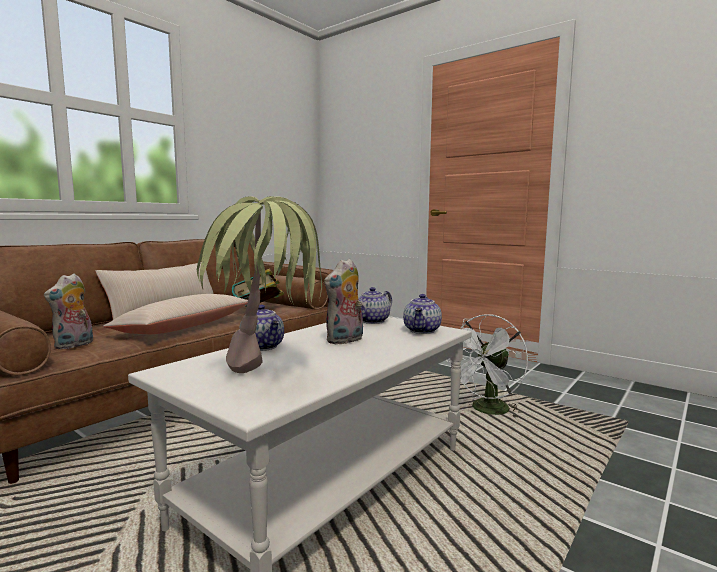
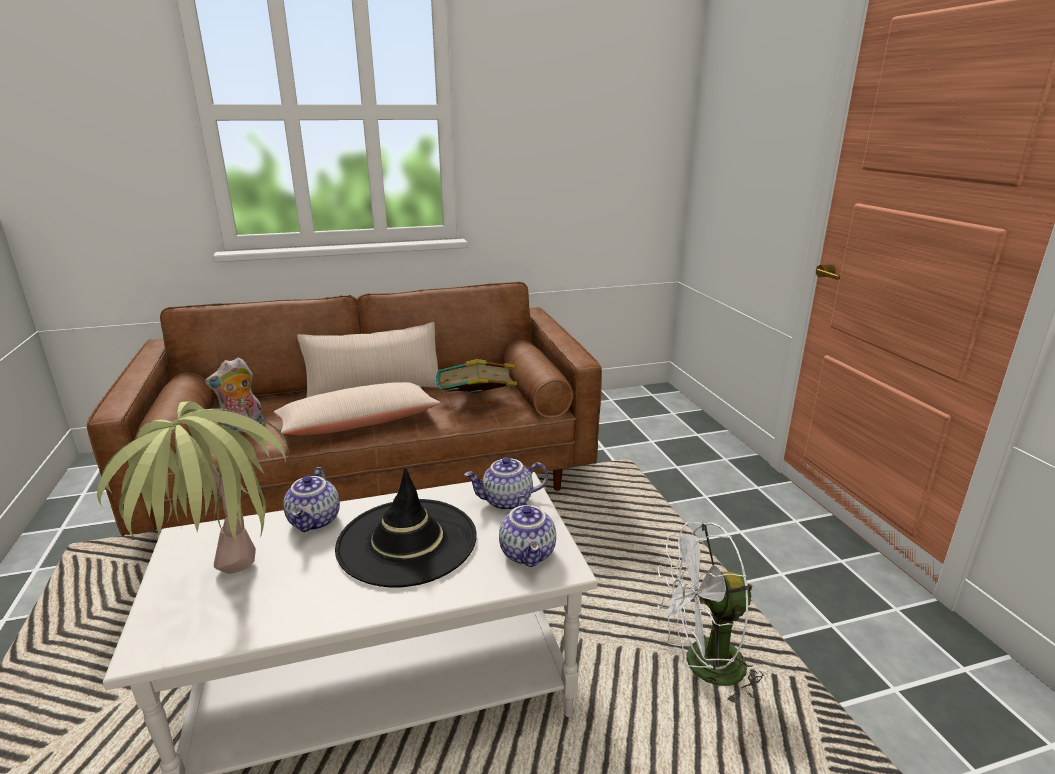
camera: 35 degrees right, 15 degrees up
plush toy [324,258,363,344] -> black hat [335,467,477,587]
teapot [403,294,442,334] -> teapot turned 60 degrees counterclockwise [499,495,556,567]

